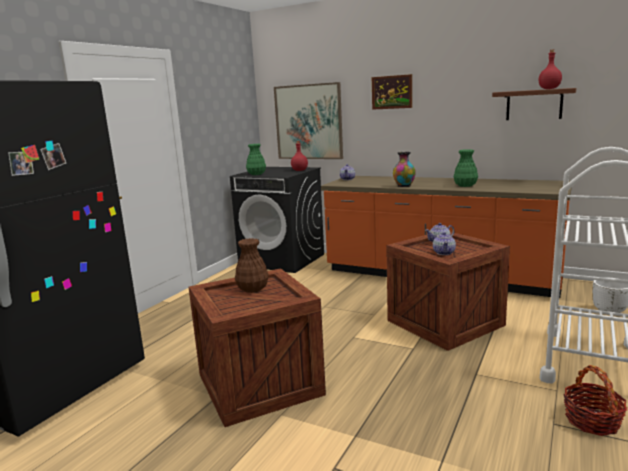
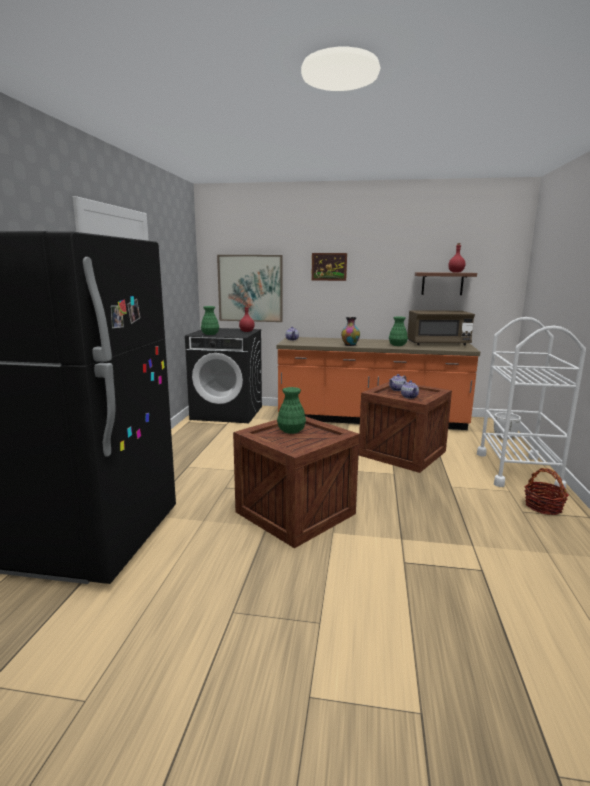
camera: 20 degrees left, 0 degrees up
brown vase [235,238,269,293] -> green vase [277,387,306,434]
none -> brown microwave [407,310,475,345]

